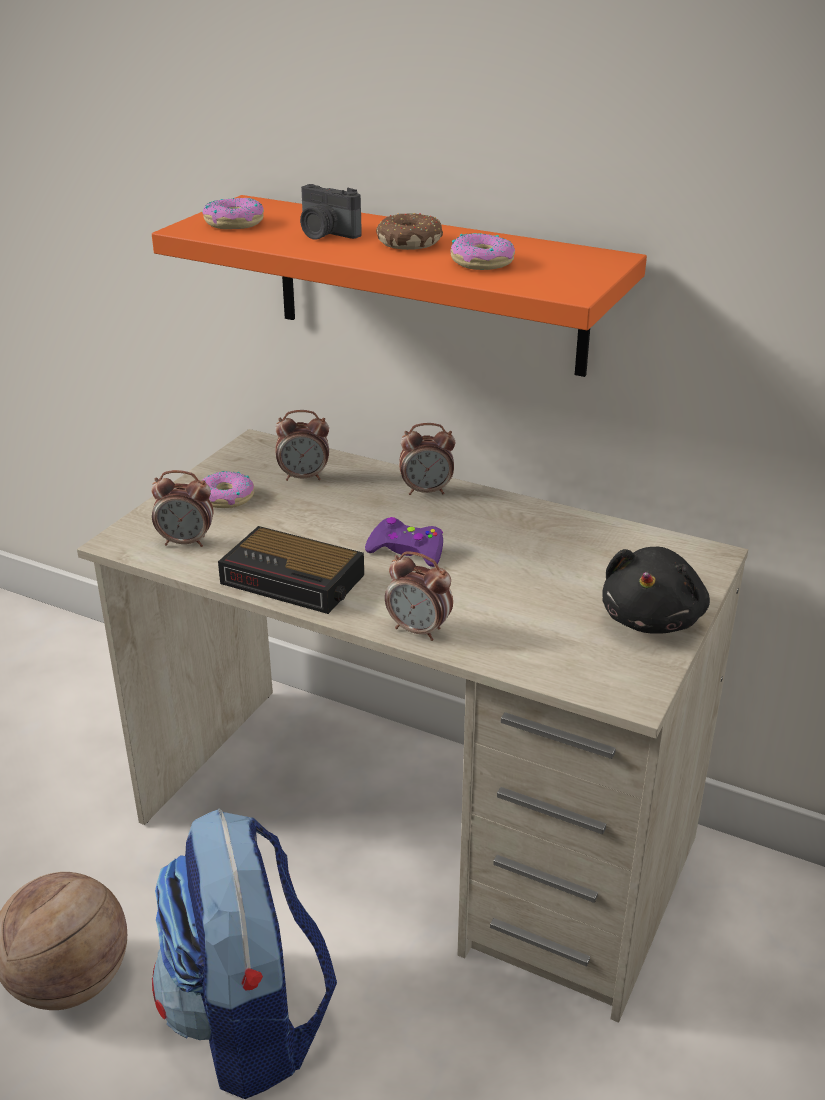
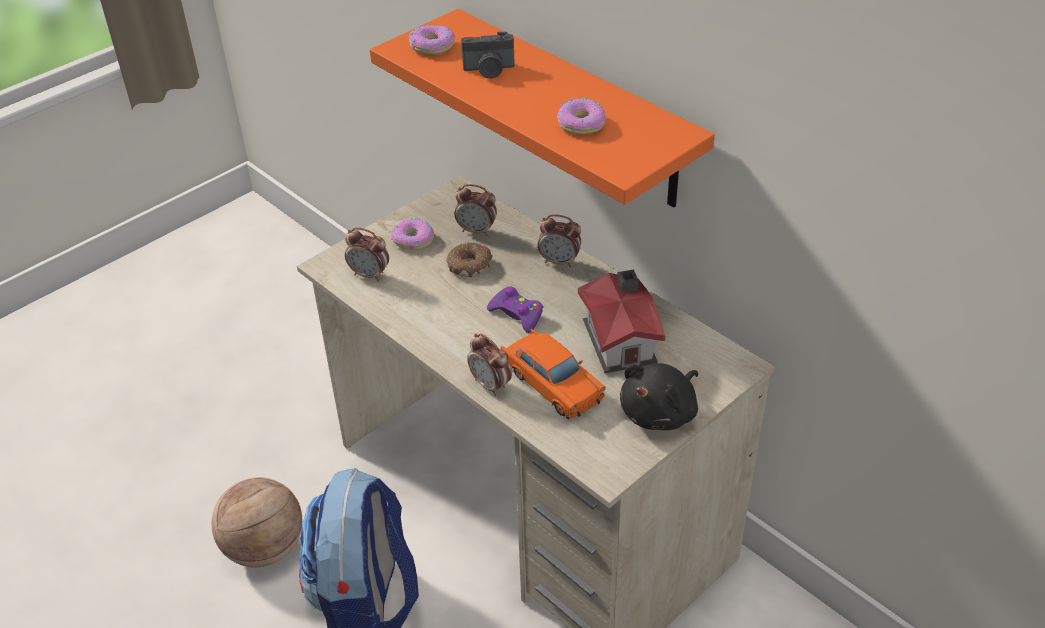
camera: 20 degrees right, 10 degrees up
alarm clock [218,526,364,614] -> none
camera [300,184,362,240] -> camera turned 60 degrees counterclockwise [461,32,515,79]
donut [376,213,443,250] -> donut moved to [446,242,492,277]
none -> orange toy car [501,329,606,419]
none -> toy house [578,269,665,373]

